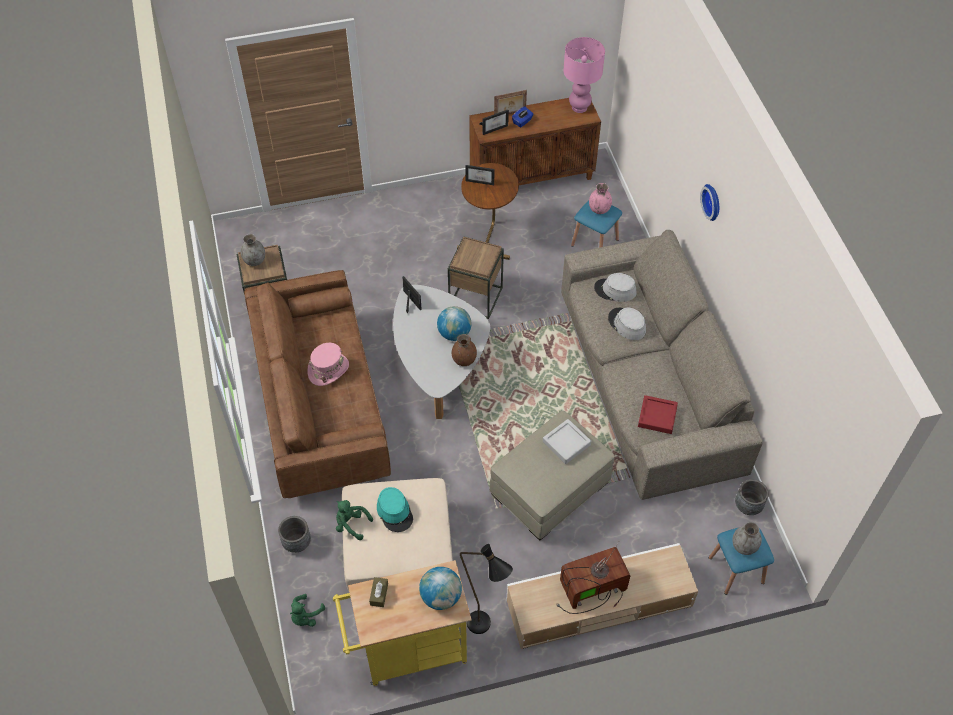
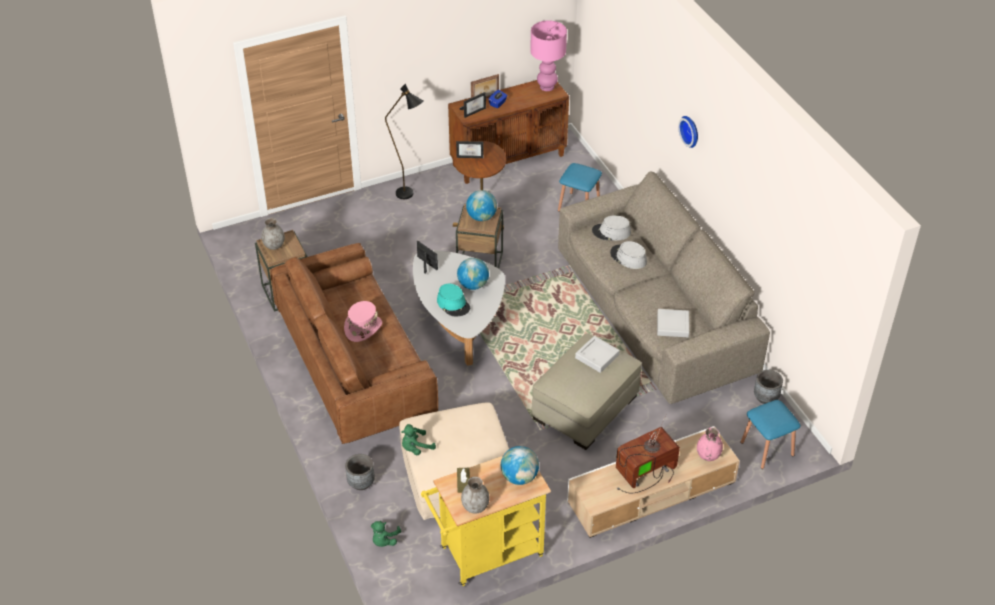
camera: 10 degrees left, 10 degrees down
green plush toy [336,500,373,540] -> green plush toy turned 45 degrees counterclockwise [401,424,436,455]
turquoise hat [377,487,413,532] -> turquoise hat moved to [437,284,470,316]
brown vase [452,334,477,366] -> none
black floor lamp [460,544,513,634] -> black floor lamp moved to [385,83,423,199]
pink vase [589,183,612,214] -> pink vase moved to [697,427,723,461]
red tray [638,395,678,434] -> grey tray [657,309,689,337]
grey vase [732,522,762,555] -> grey vase moved to [461,477,490,514]
none -> globe [466,190,497,221]

